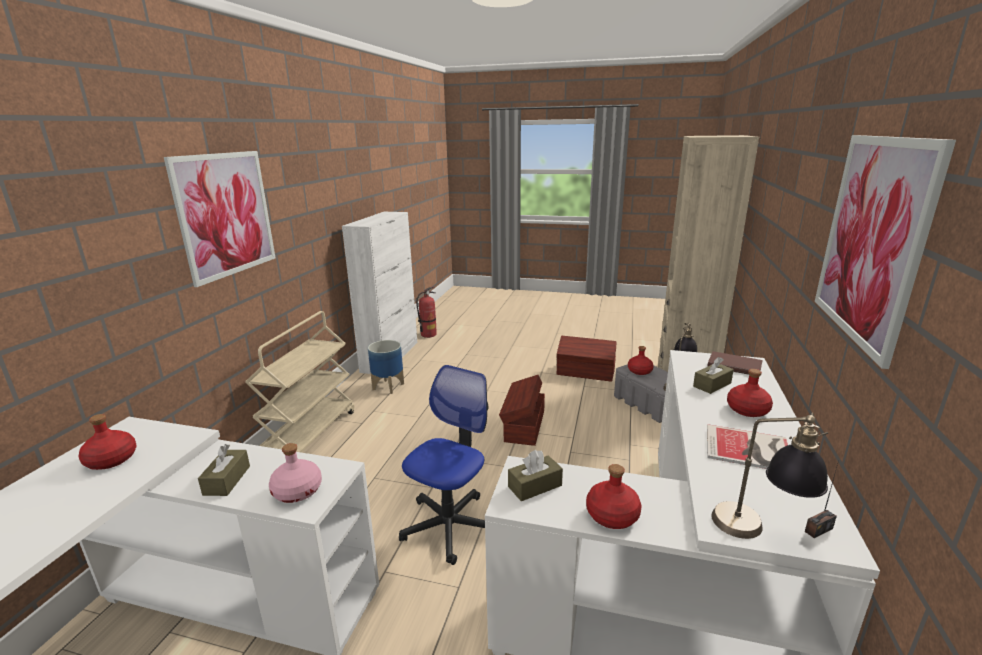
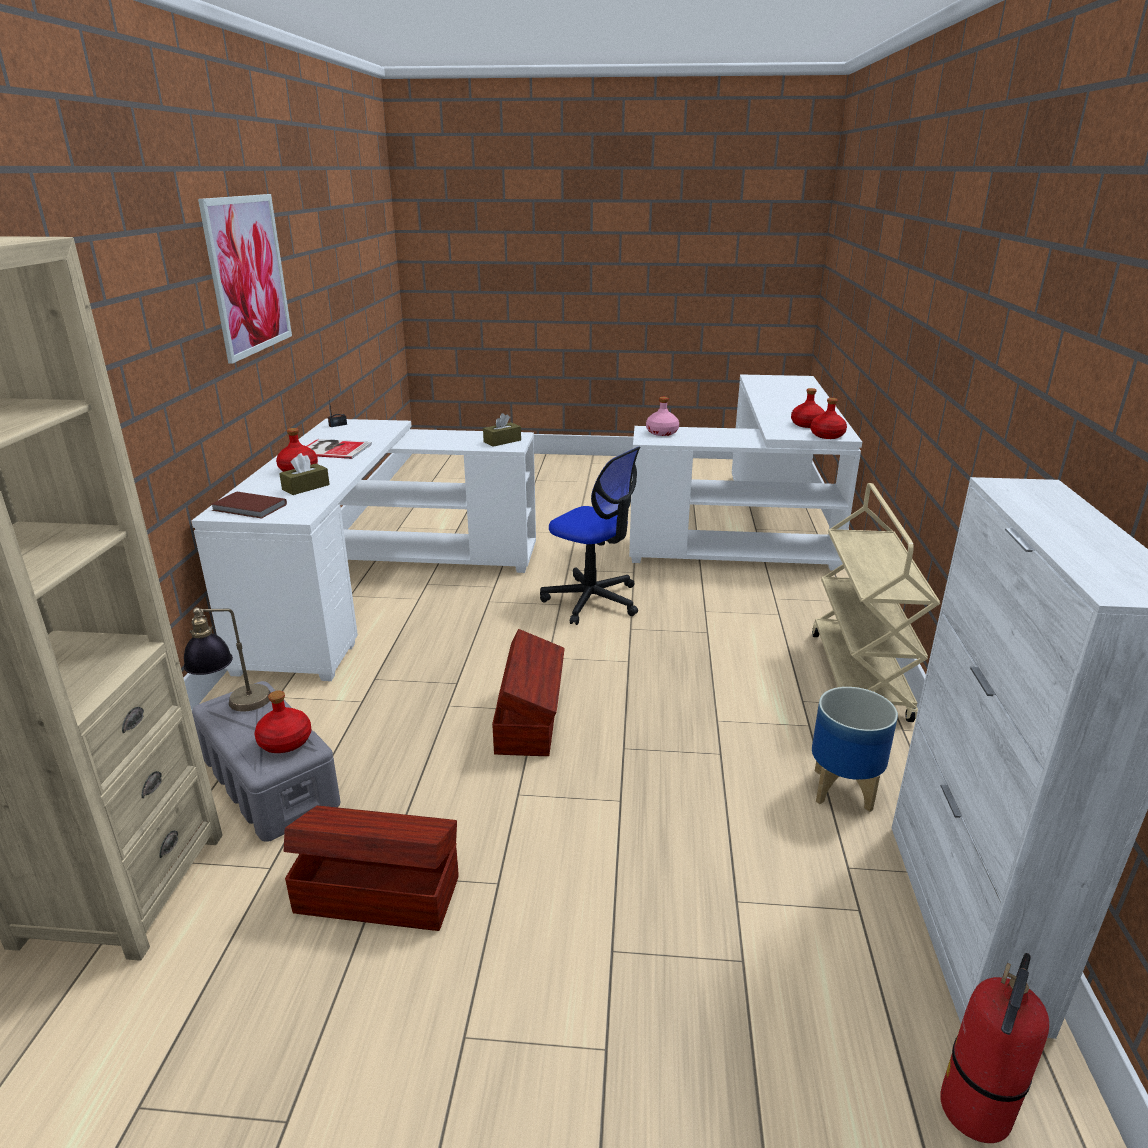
camera: 170 degrees right, 5 degrees up
picture [164,151,276,287] -> none
brown tissue box [198,444,250,496] -> none
office chair [399,365,489,565] -> office chair turned 75 degrees counterclockwise [540,447,640,625]
red bottle [586,464,641,529] -> red bottle moved to [810,398,847,439]
table lamp [711,413,828,539] -> none

